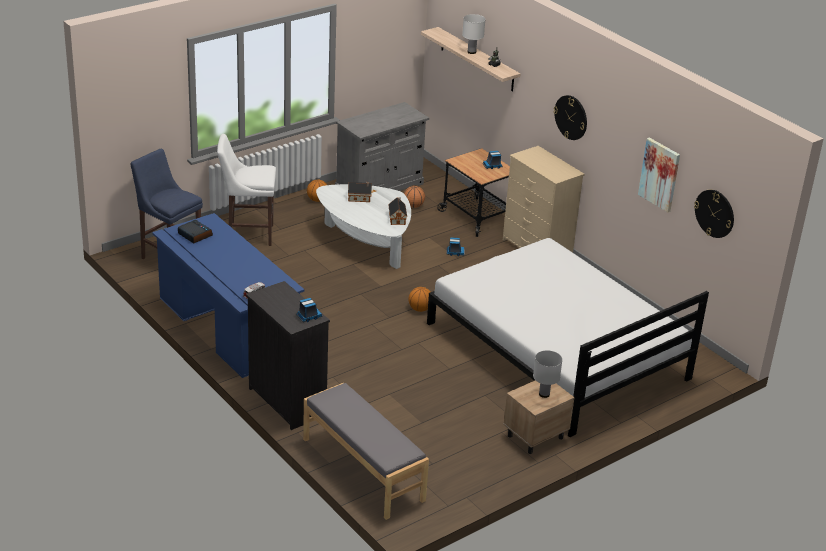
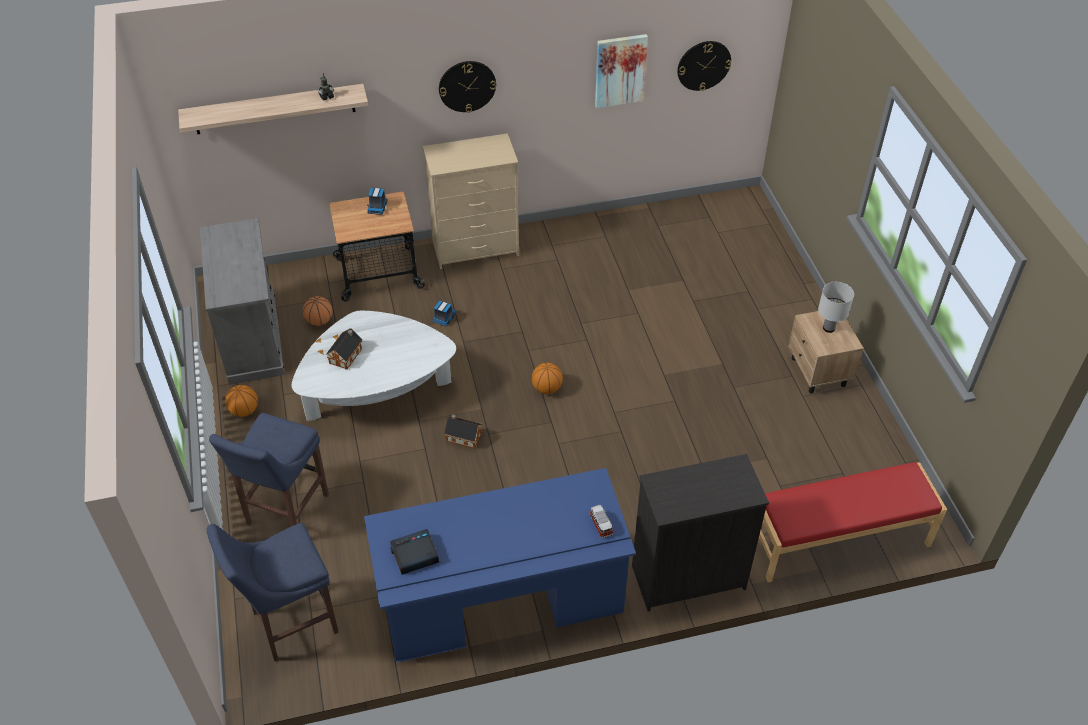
camera: 65 degrees left, 15 degrees up
white stool [217,134,276,246] -> blue stool [209,413,329,526]
toy truck [296,298,322,322] -> none
grey bench [303,383,429,520] -> red bench [759,462,947,582]
toy house [388,197,407,225] -> toy house moved to [444,414,483,449]
white bed [427,238,709,437] -> none
white table lamp [462,14,486,54] -> none

